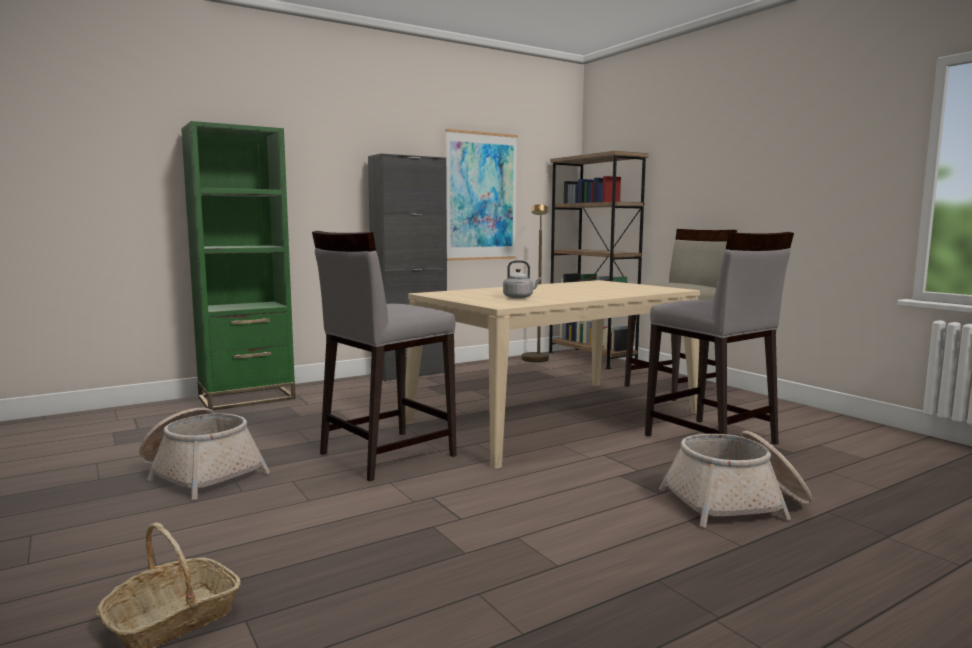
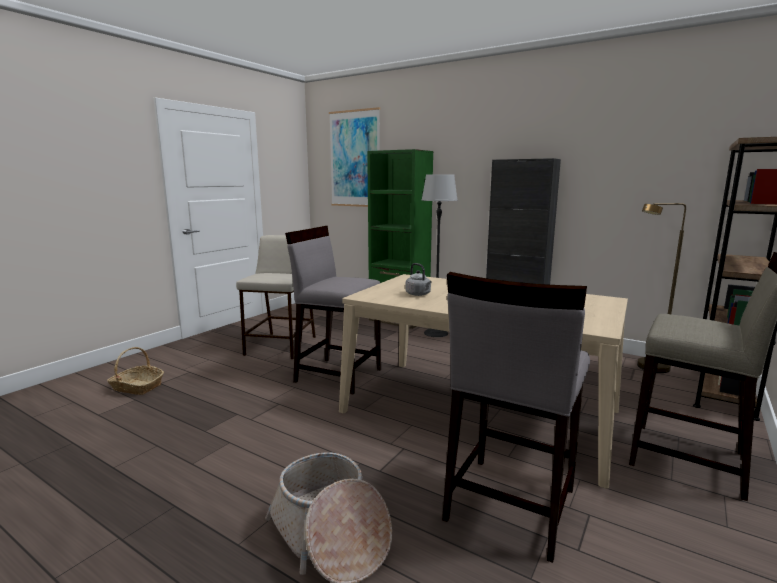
camera: 65 degrees right, 5 degrees up
basket [139,408,270,500] -> beige stool [236,235,316,359]
picture [445,129,518,261] -> picture moved to [329,107,380,207]
none -> floor lamp [422,174,458,337]

